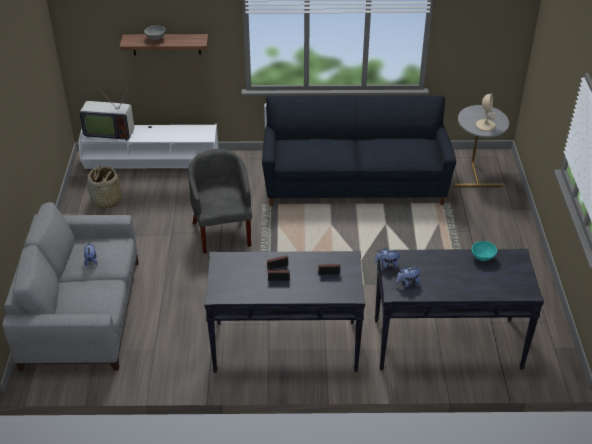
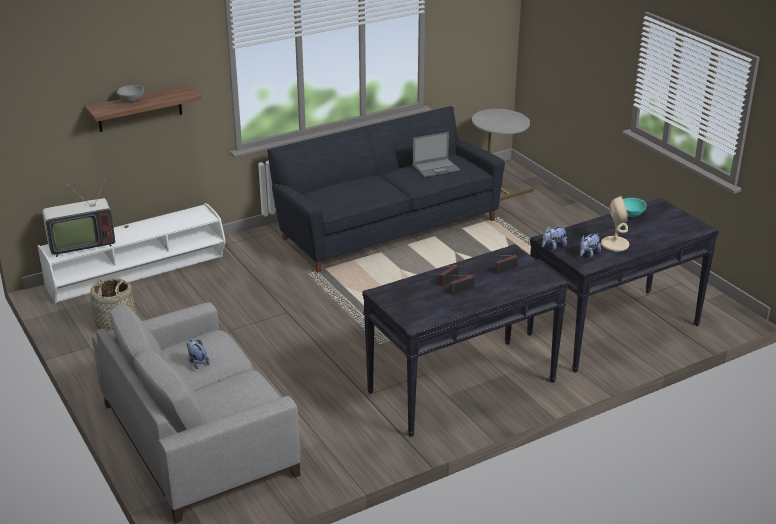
camera: 30 degrees left, 10 degrees down
grey armchair [188,149,252,253] -> none
beige table lamp [476,93,496,132] -> beige table lamp moved to [601,196,629,251]
none -> laptop [413,132,460,177]

